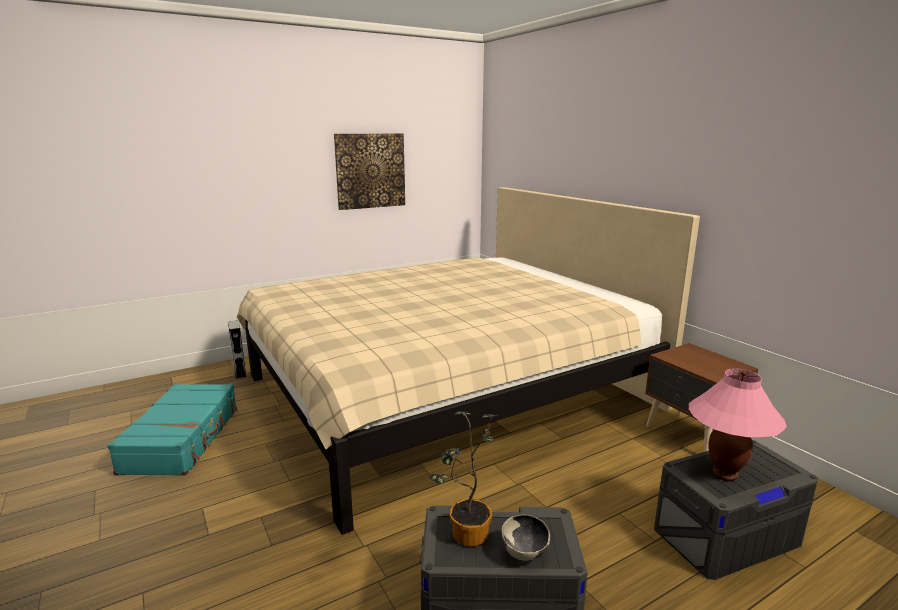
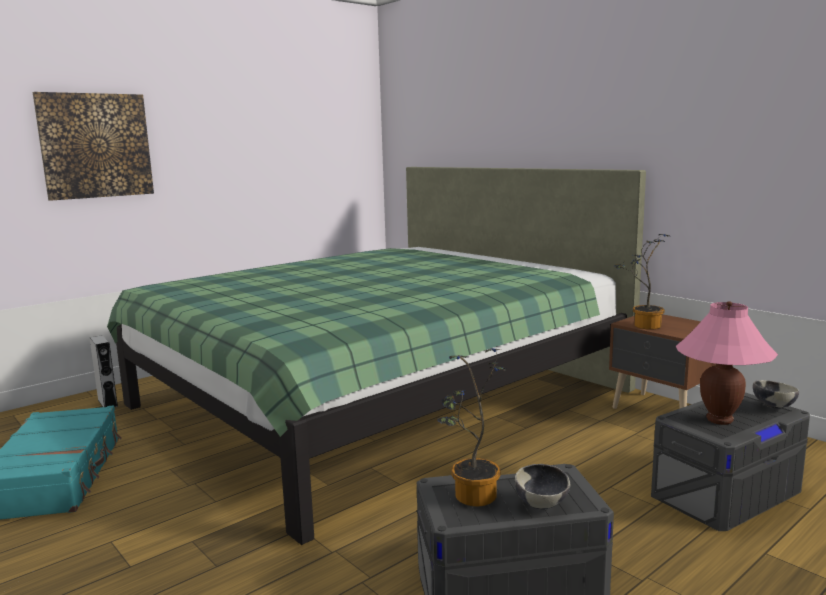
camera: 10 degrees left, 5 degrees down
beige bed [237,187,700,535] -> green bed [107,167,646,545]
picture [334,134,405,210] -> picture moved to [33,92,154,201]
none -> potted plant [614,234,669,330]
none -> bowl [753,380,799,409]

